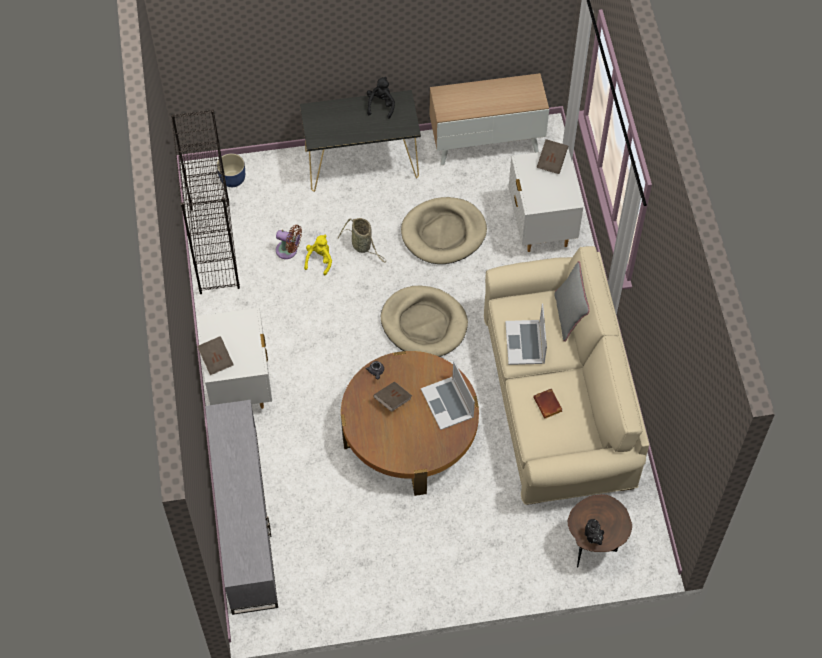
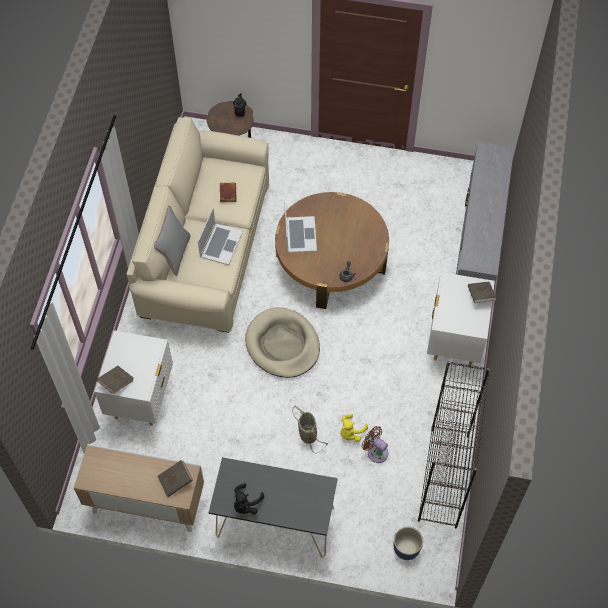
camera: 160 degrees left, 0 degrees up
brown book [373,381,412,412] -> brown book moved to [157,460,193,497]
beige dog bed [401,197,487,264] -> none

